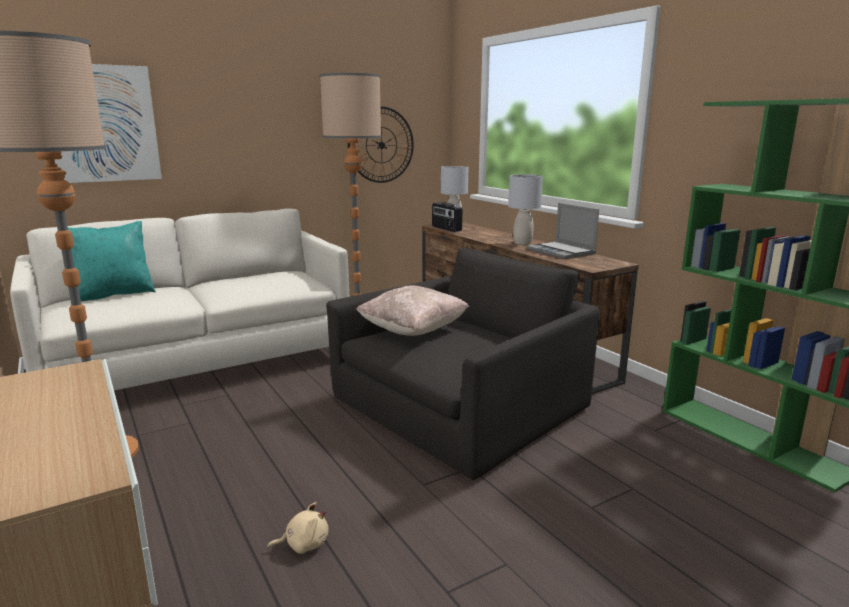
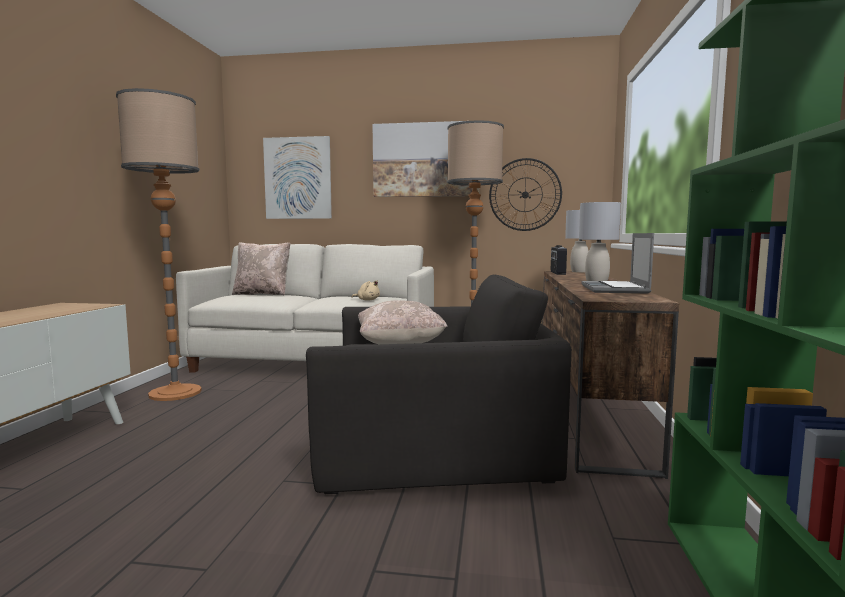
camera: 40 degrees right, 10 degrees down
turquoise pillow [68,221,156,302] -> beige pillow [232,242,290,296]
beige plush toy [267,502,328,554] -> beige plush toy moved to [352,280,380,301]
none -> picture [373,121,480,197]

